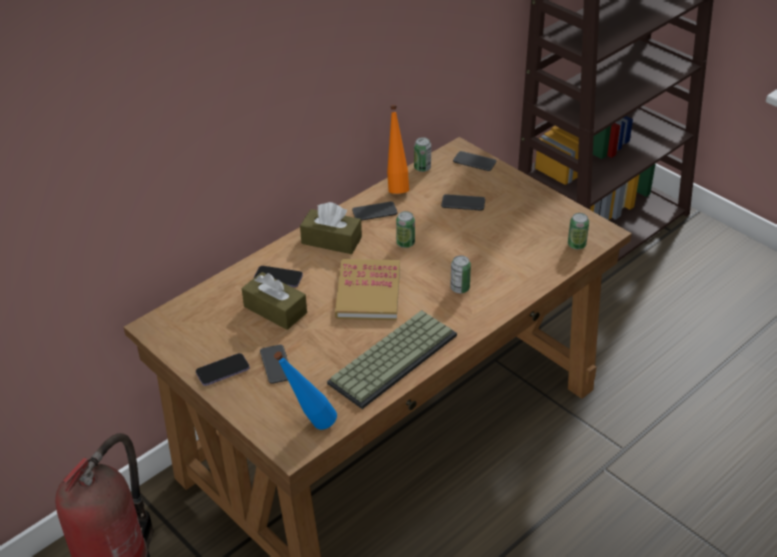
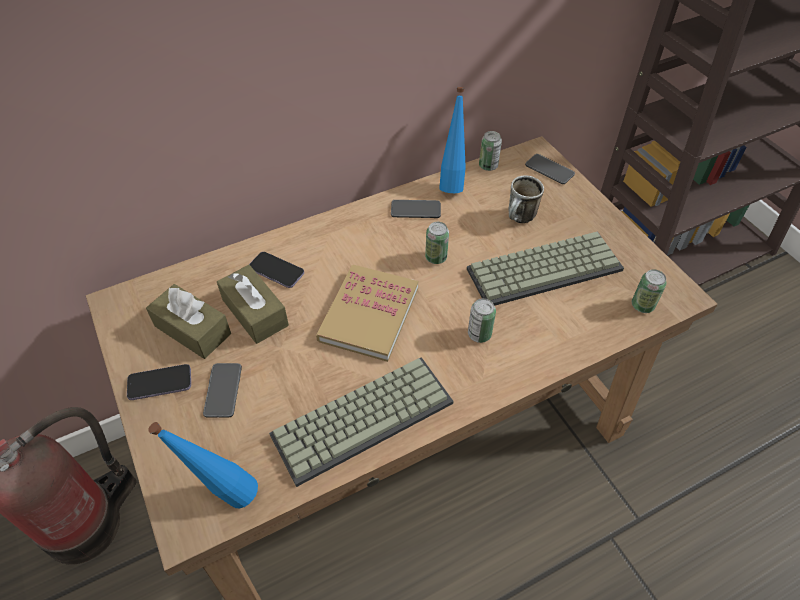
camera: 15 degrees right, 10 degrees up
brown tissue box [300,202,362,254] -> brown tissue box moved to [146,284,231,359]
orange bottle [387,105,409,194] -> blue bottle [439,87,466,193]
phone [441,194,485,211] -> mug [508,175,544,223]
none -> keyboard [467,231,624,306]

